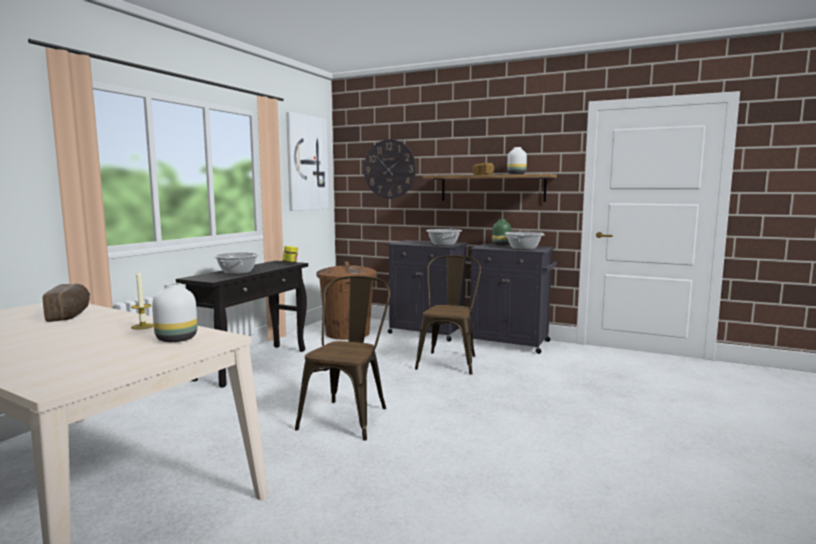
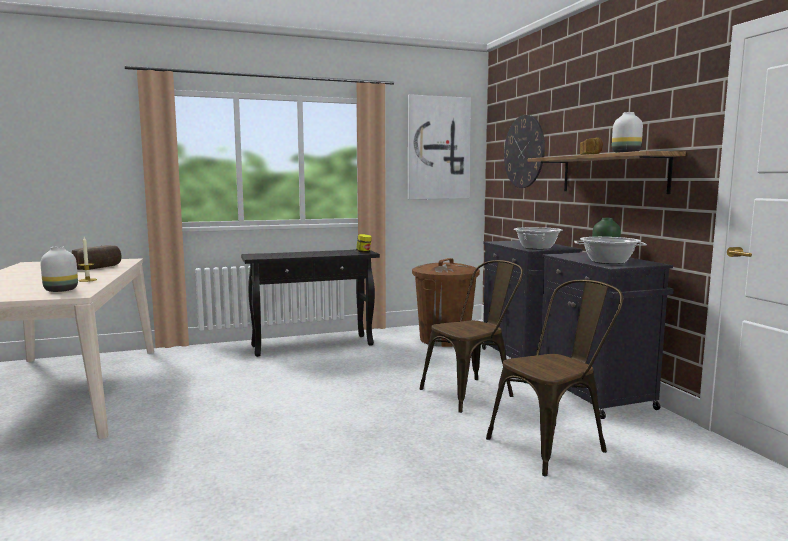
camera: 45 degrees right, 0 degrees up
cooking pot [213,252,260,274] -> none
brown chair [295,276,391,441] -> brown chair moved to [486,280,623,476]

